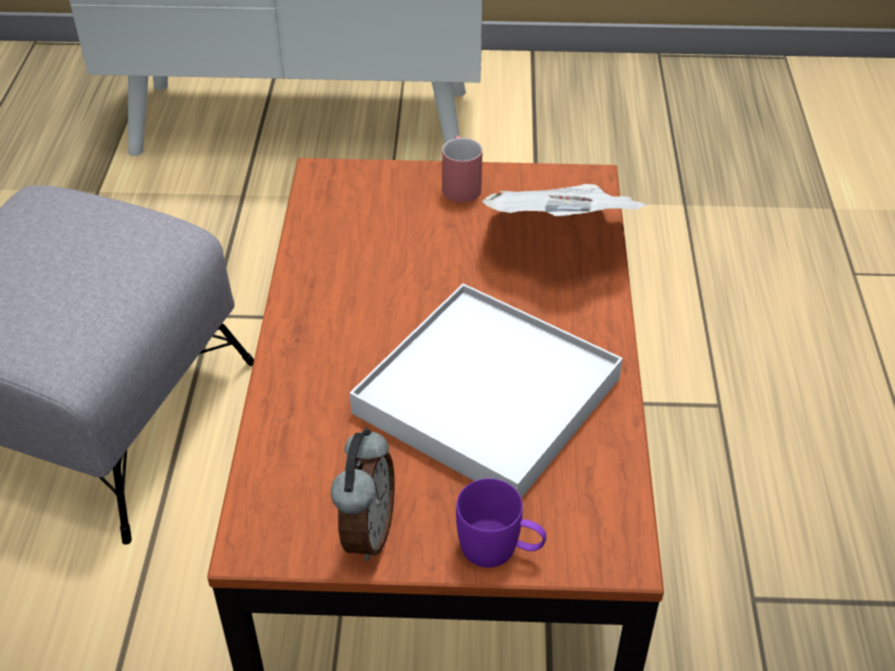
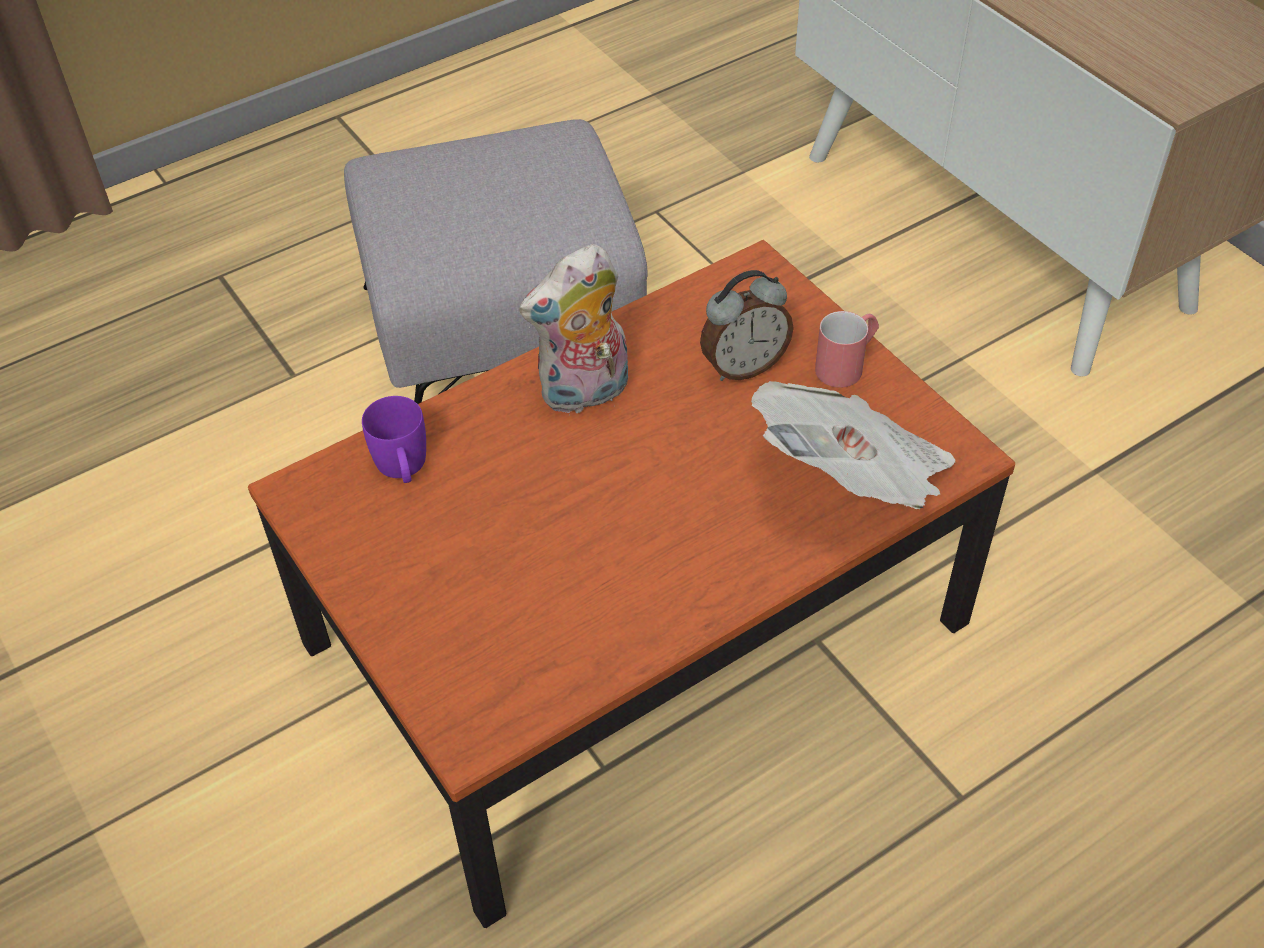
camera: 55 degrees right, 5 degrees up
alarm clock [331,428,395,561] -> alarm clock moved to [700,270,794,381]
white tray [350,284,623,498] -> none
purple mug [456,478,546,568] -> purple mug moved to [362,396,426,483]
none -> plush toy [519,244,628,415]

